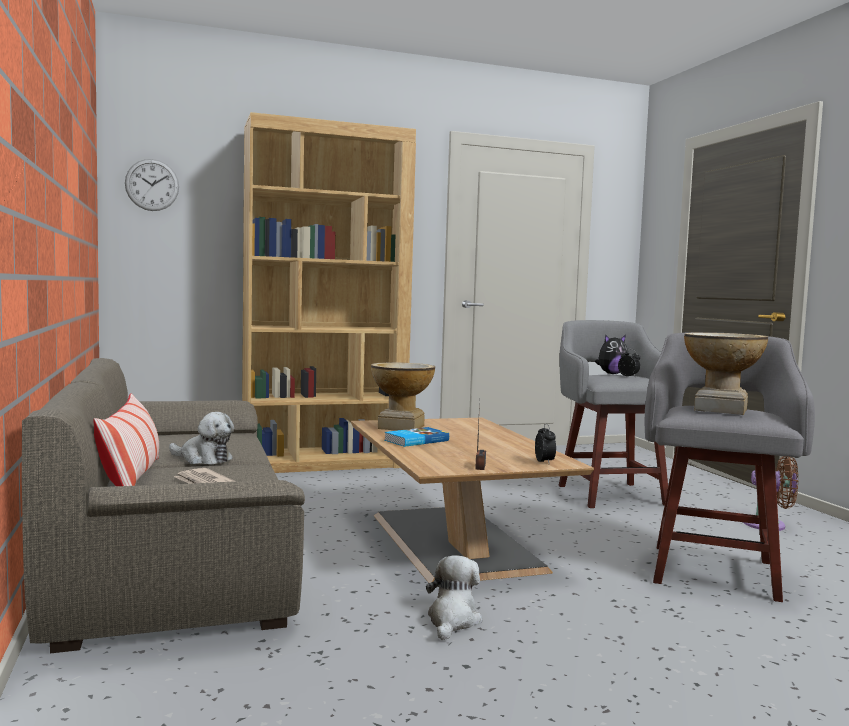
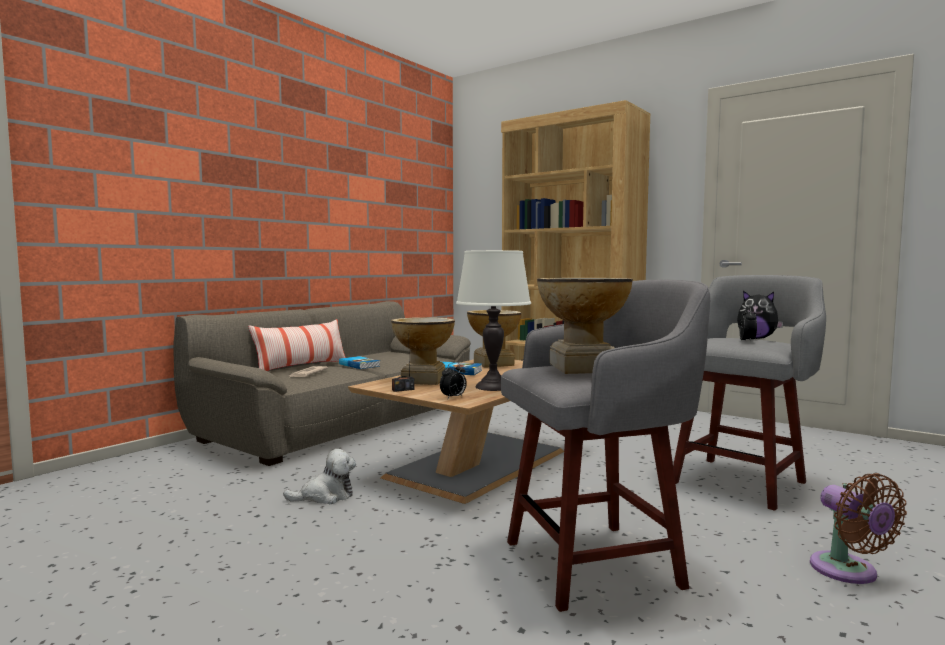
camera: 55 degrees right, 0 degrees up
wall clock [125,159,179,211] -> none
plush toy [169,412,234,464] -> book [339,356,380,369]
none -> vase [391,317,455,385]
none -> white table lamp [456,250,531,391]

